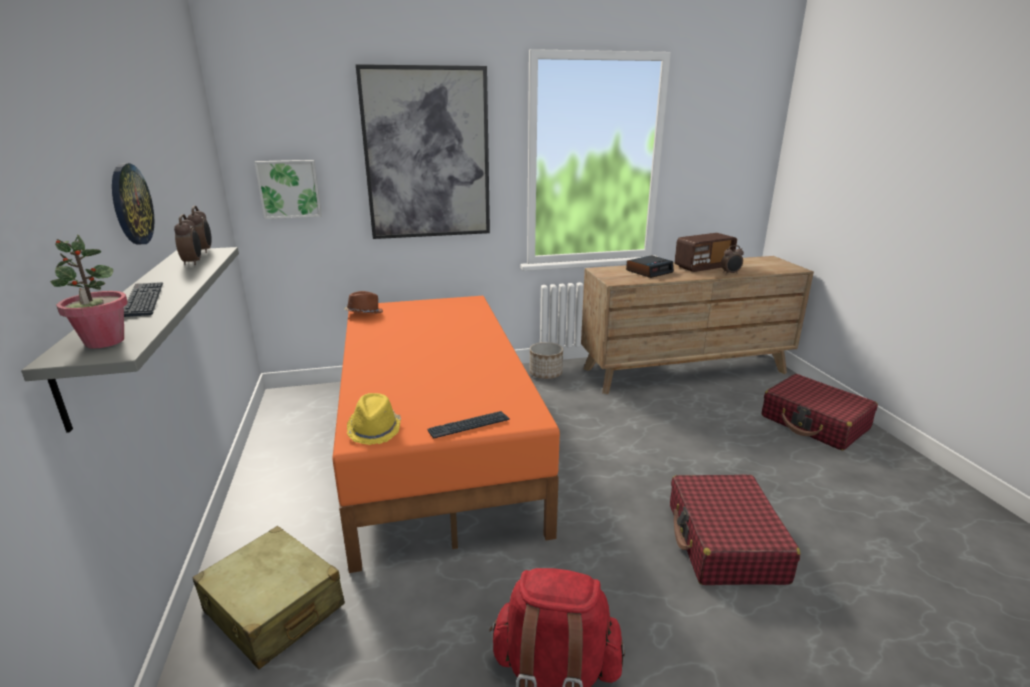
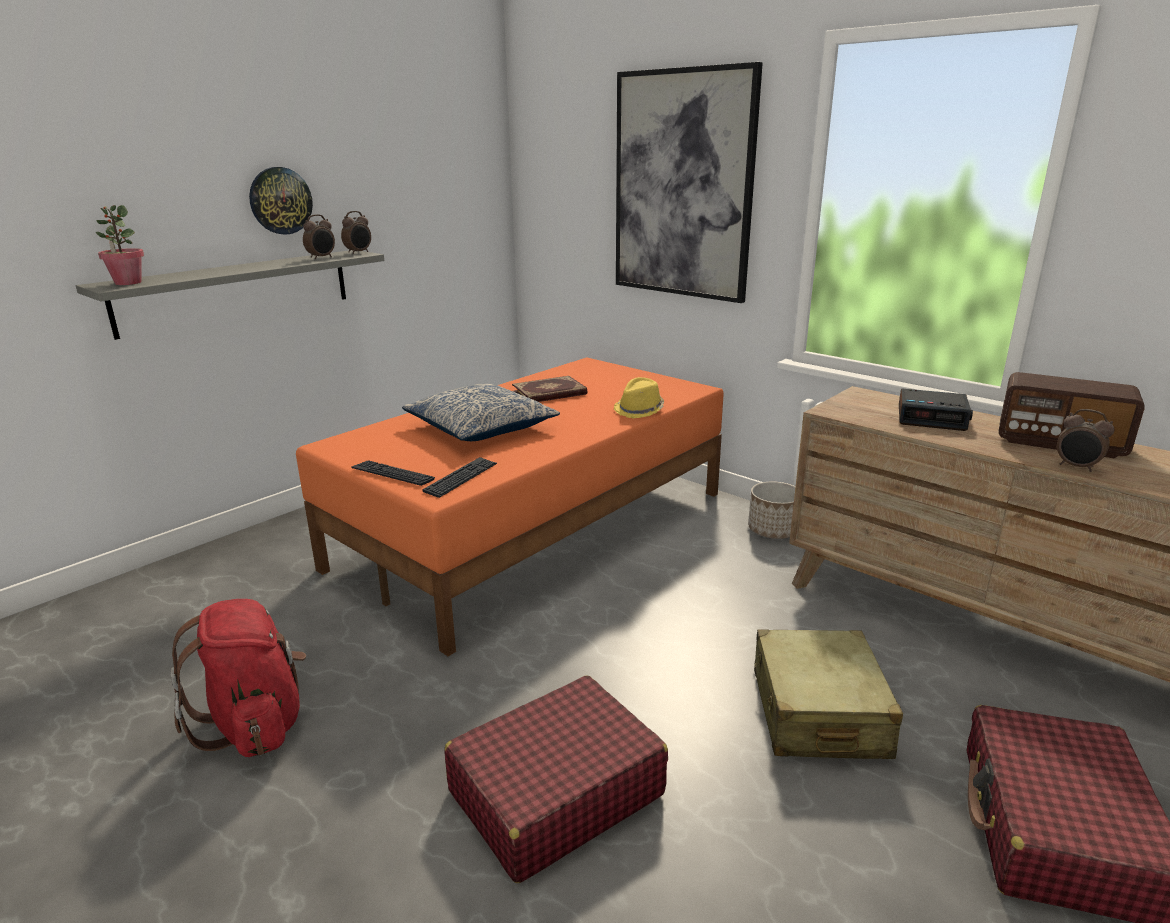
camera: 55 degrees right, 0 degrees up
keyboard [124,282,163,317] -> keyboard moved to [422,457,497,498]
beige suitcase [192,526,345,669] -> beige suitcase moved to [754,629,903,759]
picture [254,160,322,219] -> none
brown hat [344,291,383,314] -> none
yellow hat [347,393,401,445] -> yellow hat moved to [614,377,664,419]
none -> pillow [402,383,560,441]
none -> book [512,376,588,402]

